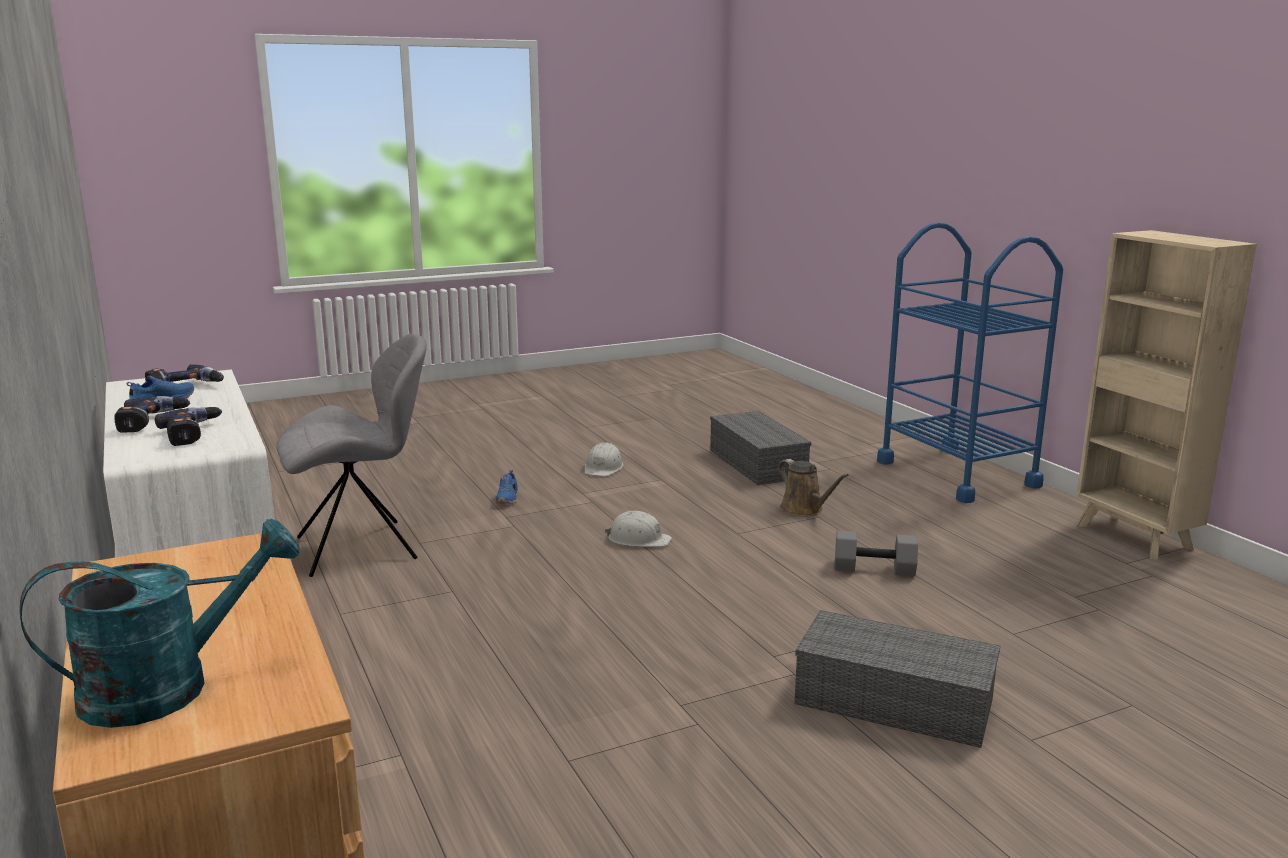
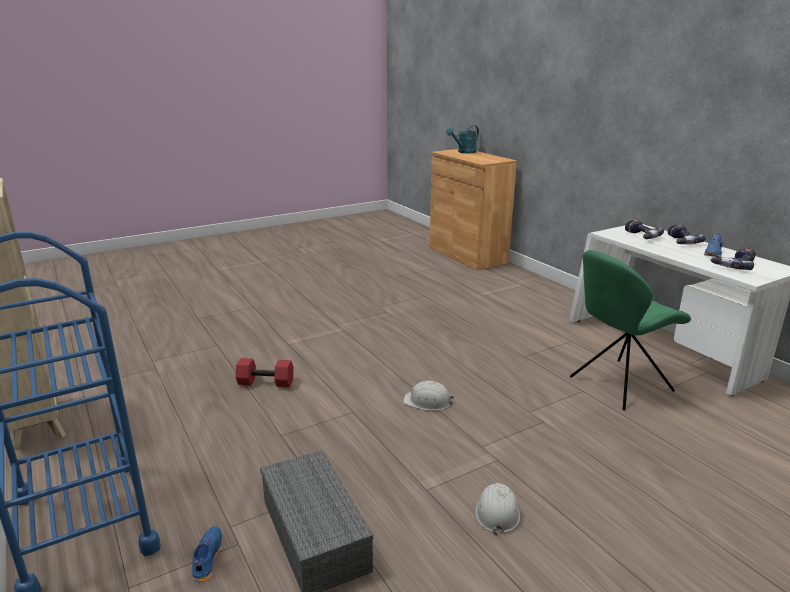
camera: 175 degrees right, 5 degrees up
grey chair [276,334,427,577] -> green chair [570,250,691,410]
blue shoe [495,470,518,504] -> blue shoe moved to [192,526,223,582]
brown watering can [778,459,849,516] -> none
grey storage box [794,610,1000,748] -> none
grey dumbbell [835,530,918,576] -> red dumbbell [235,358,294,387]

